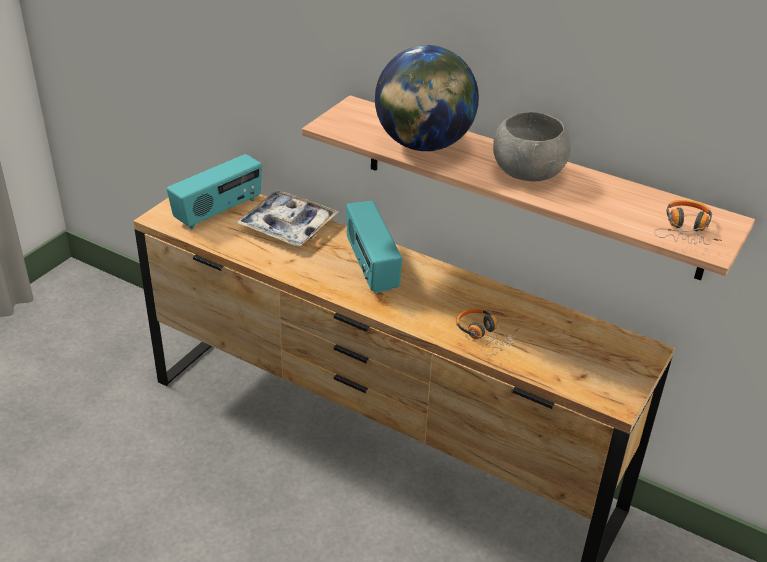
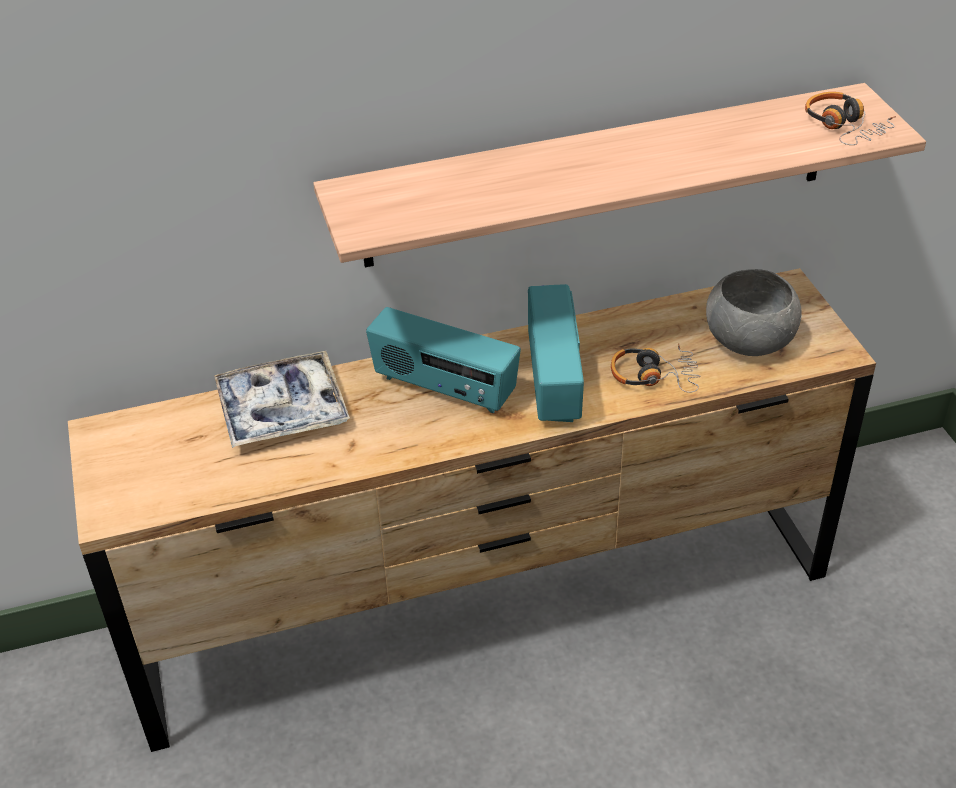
camera: 45 degrees left, 5 degrees up
radio [167,154,262,230] -> radio moved to [528,284,584,422]
globe [375,45,479,151] -> none
grey bowl [493,112,571,181] -> grey bowl moved to [706,269,802,356]

